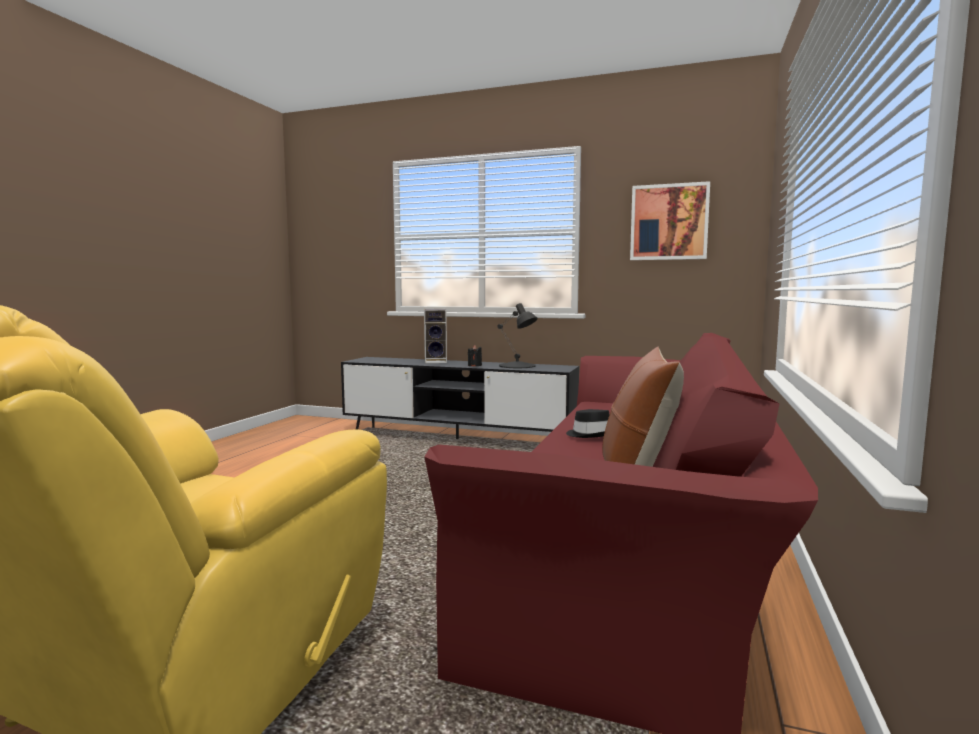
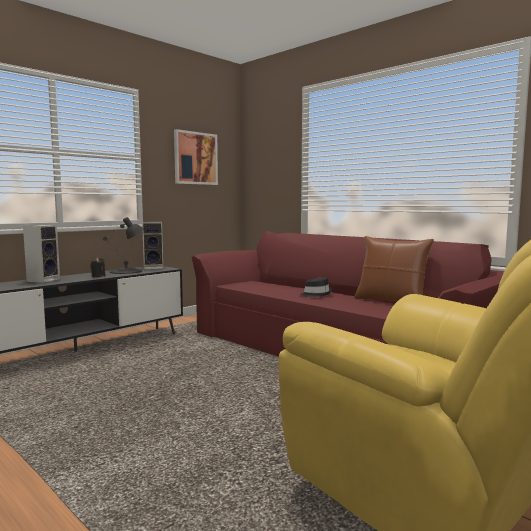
camera: 65 degrees left, 0 degrees up
none -> speaker [142,222,163,269]

